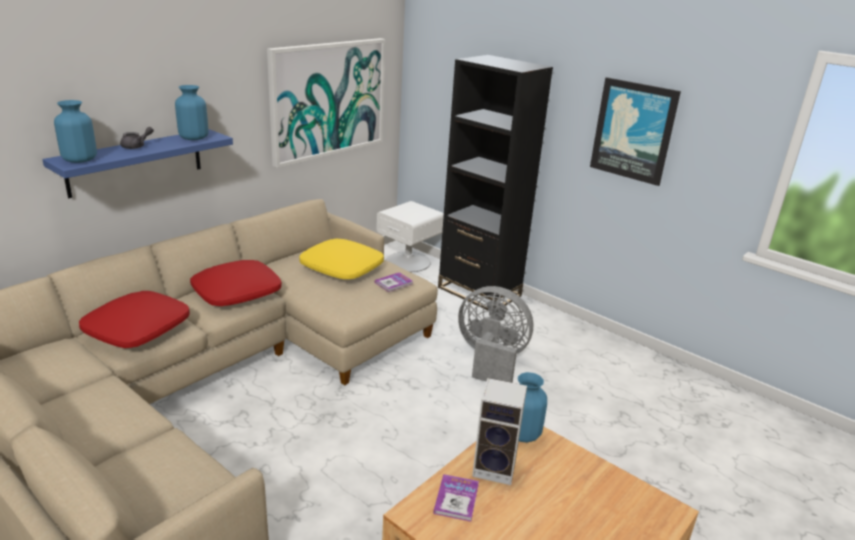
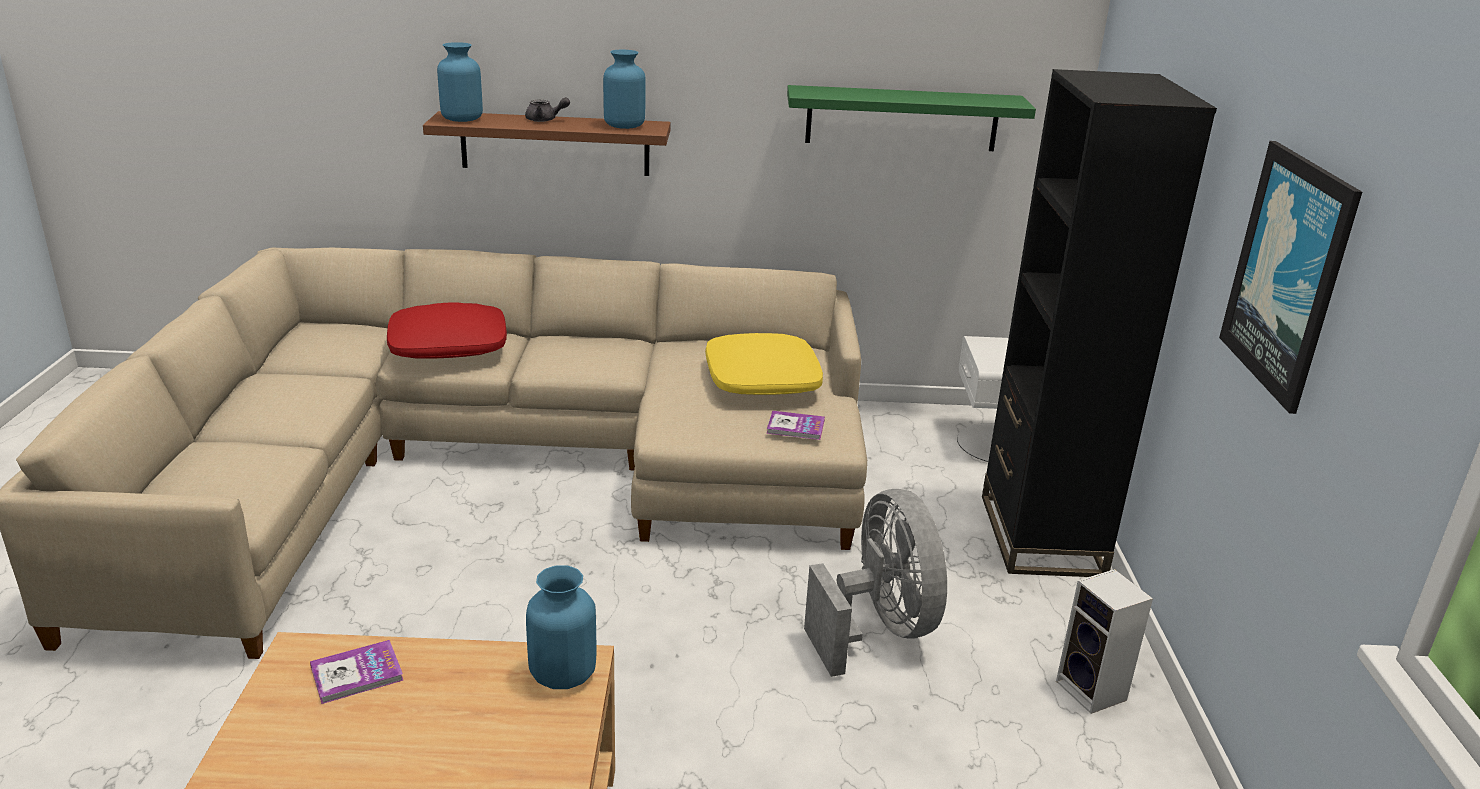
camera: 50 degrees right, 0 degrees up
blue shelf [42,129,233,198] -> brown shelf [423,111,671,176]
red pillow [190,260,282,306] -> none
picture [267,38,385,168] -> green shelf [787,85,1036,151]
speaker [472,378,527,485] -> speaker moved to [1056,569,1153,714]

